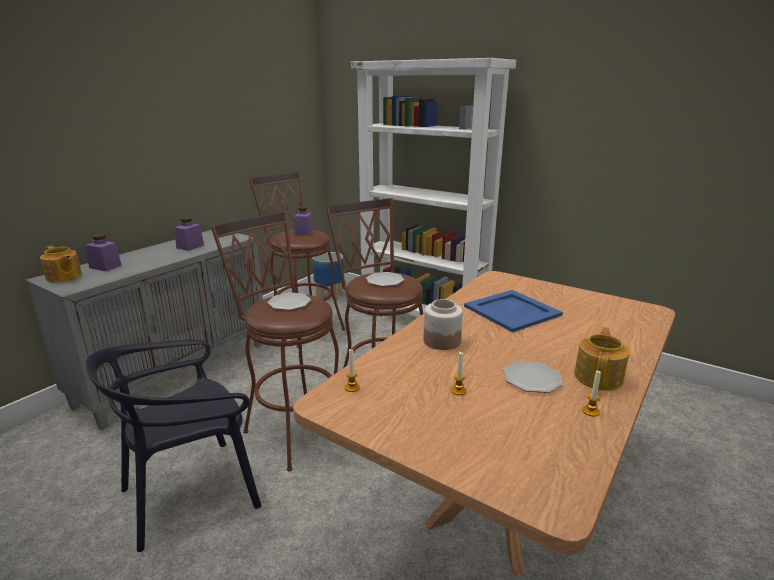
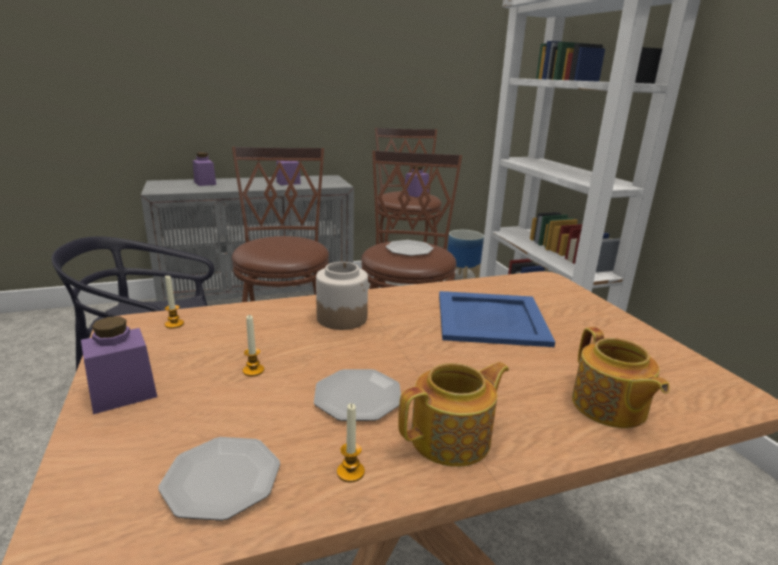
camera: 35 degrees right, 0 degrees up
teapot [40,245,82,283] -> teapot moved to [572,327,670,428]
plate [267,292,311,310] -> plate moved to [158,437,280,521]
none -> purple jar [81,316,157,414]

